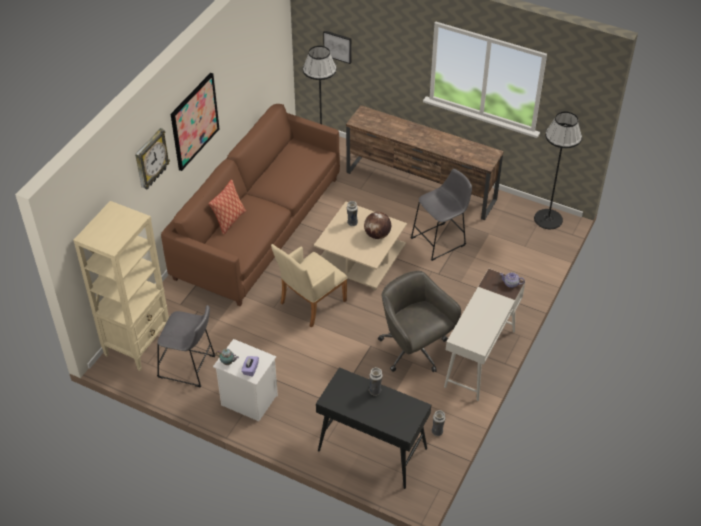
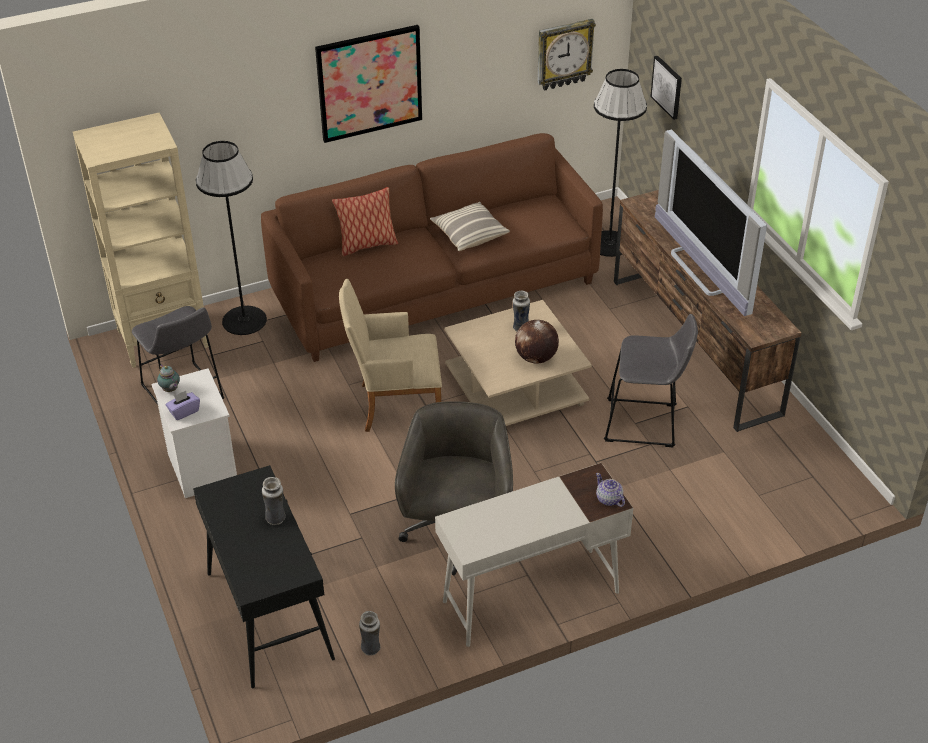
camera: 40 degrees right, 5 degrees down
wall clock [135,128,170,190] -> wall clock moved to [537,19,596,91]
black floor lamp [534,112,582,229] -> black floor lamp moved to [196,141,267,335]
none -> pillow [430,202,510,251]
none -> television [655,129,767,316]

